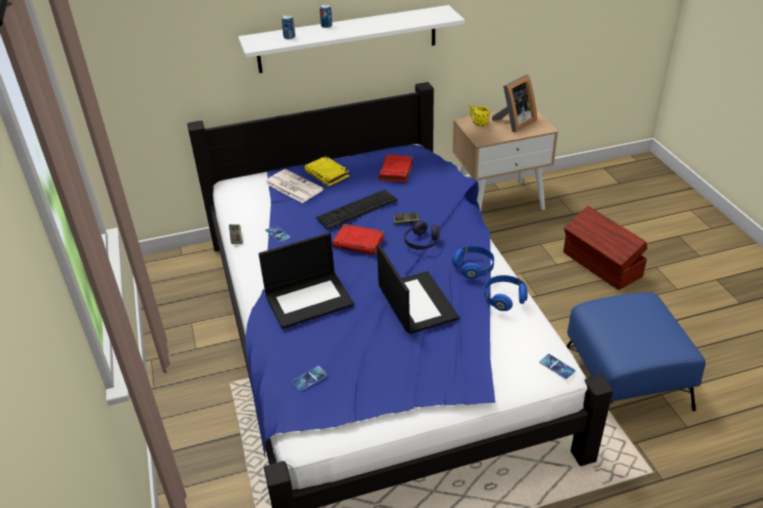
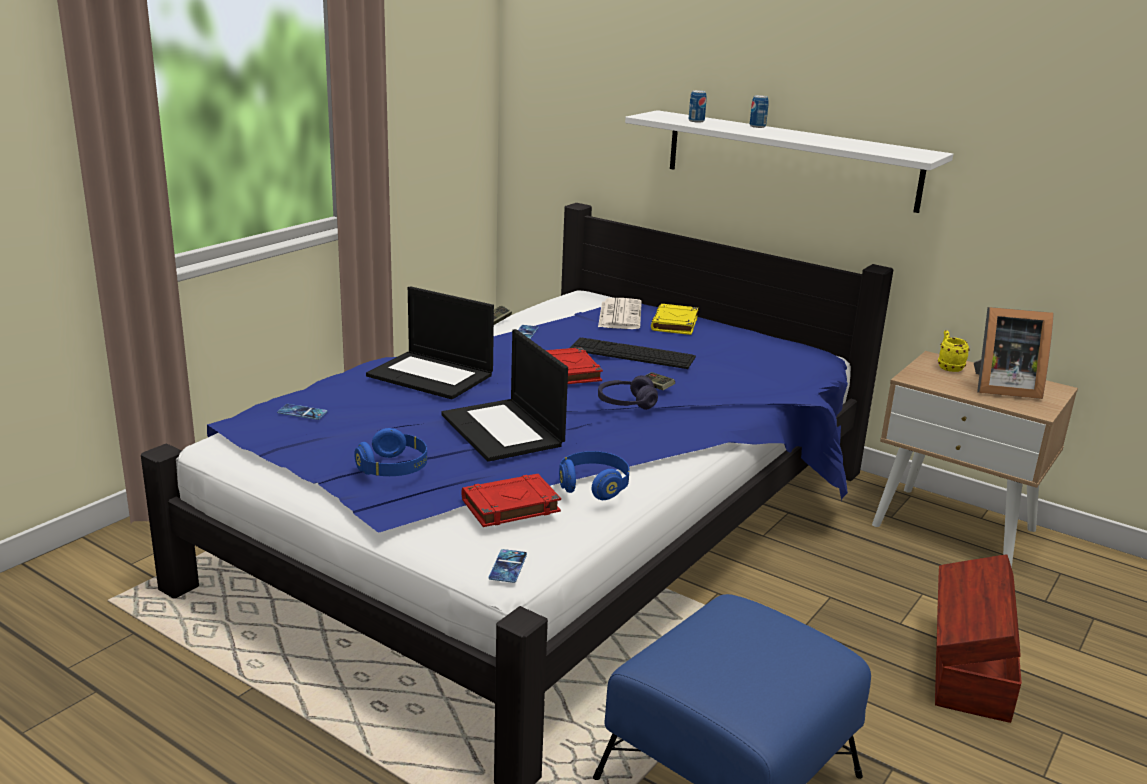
camera: 50 degrees right, 15 degrees down
laptop [377,244,459,334] -> laptop turned 120 degrees clockwise [441,329,568,462]
red book [378,154,413,182] -> red book moved to [461,474,561,527]
blue headphones [452,246,494,279] -> blue headphones moved to [354,428,427,476]

